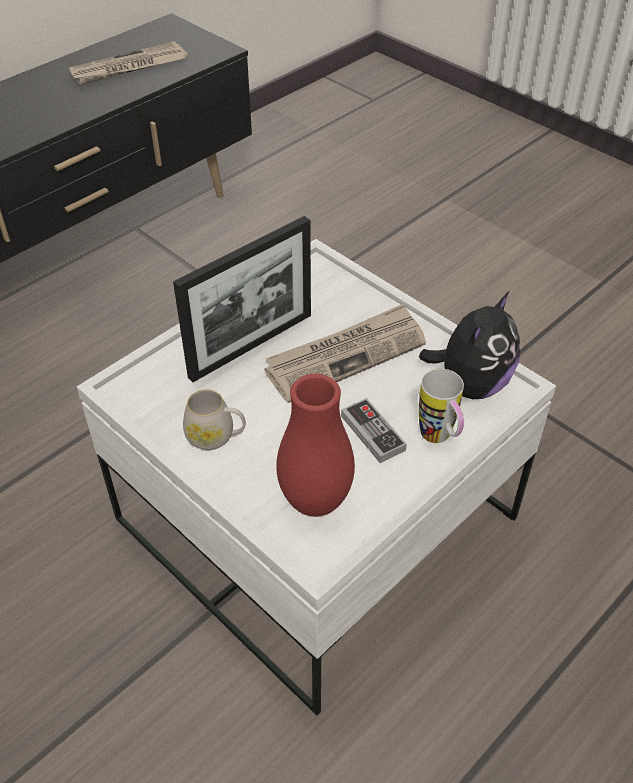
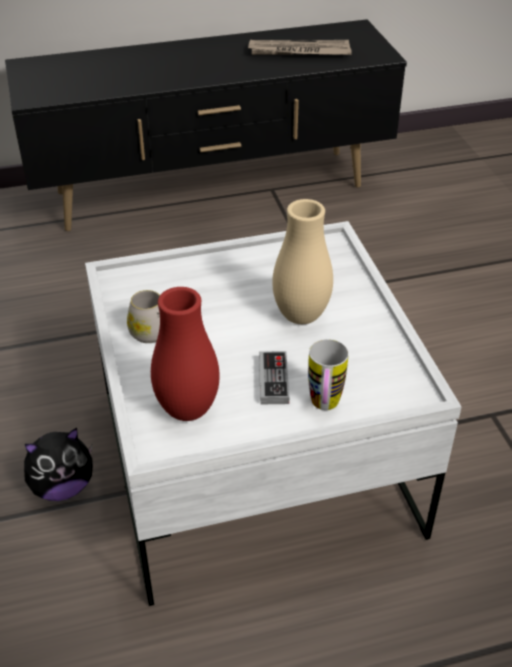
camera: 30 degrees right, 5 degrees down
picture frame [173,216,311,382] -> none
newspaper [264,304,426,403] -> beige vase [272,199,333,324]
plush toy [419,292,520,399] -> plush toy moved to [24,428,93,501]

